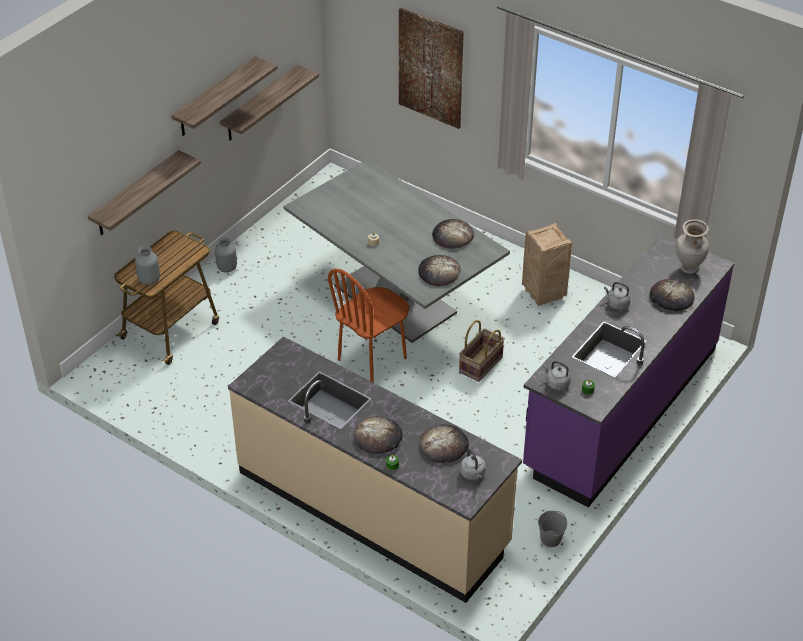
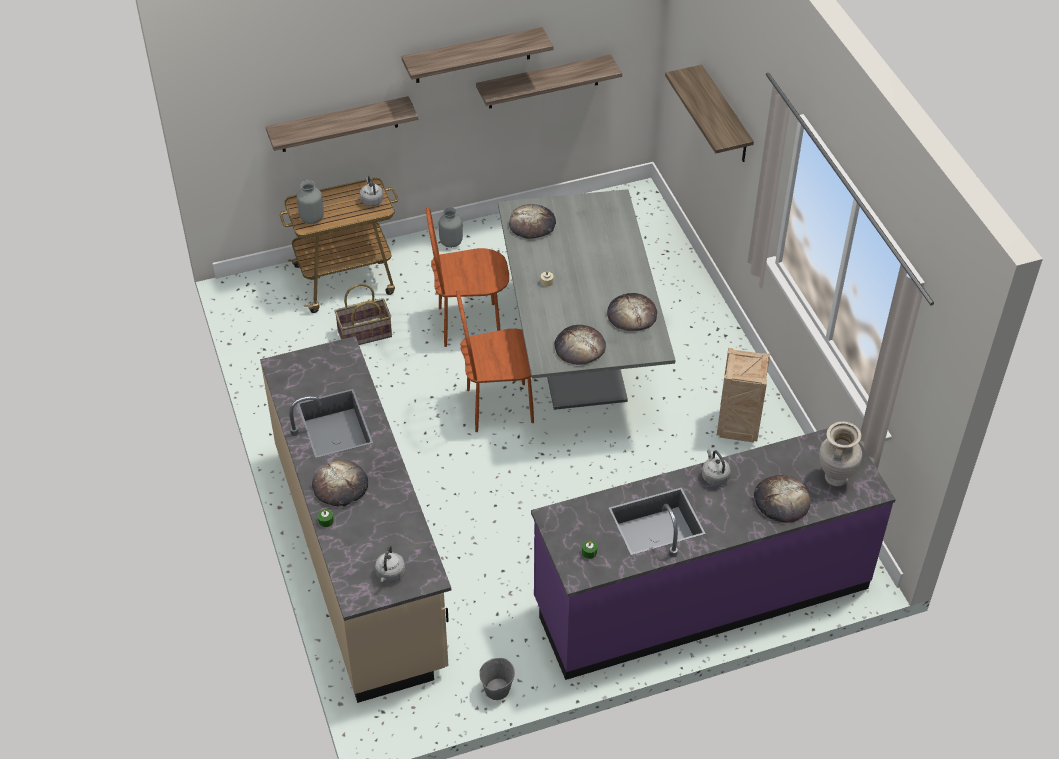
camera: 35 degrees right, 5 degrees up
picture [399,8,464,129] -> shelf [665,65,754,162]
bread [420,424,469,463] -> bread moved to [509,204,556,239]
basket [459,320,505,382] -> basket moved to [334,284,392,345]
grey kettle [543,361,571,390] -> grey kettle moved to [360,176,384,206]
none -> brown chair [426,207,509,347]

